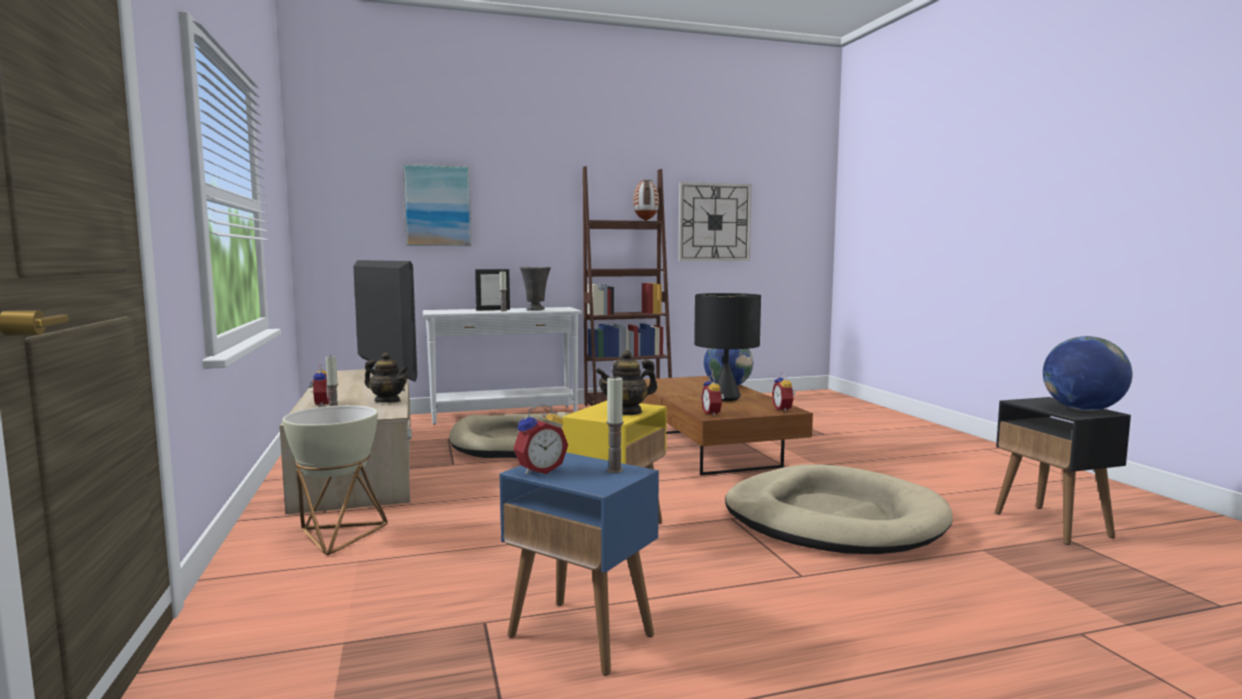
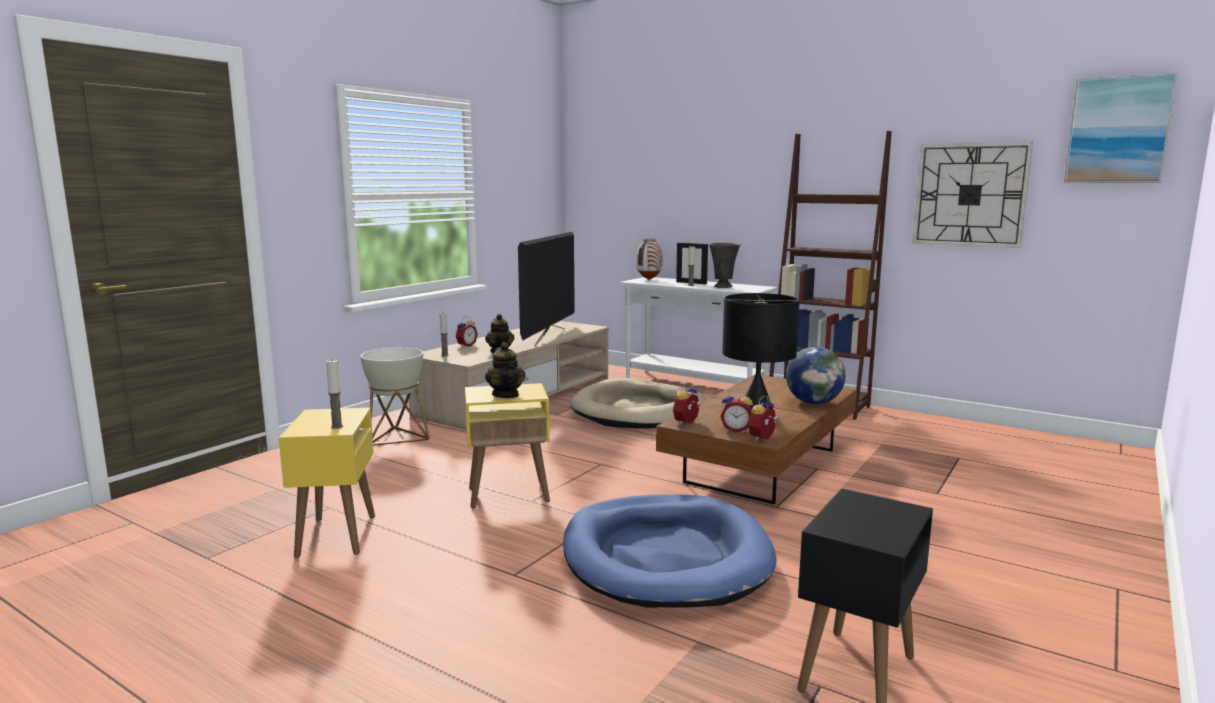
camera: 50 degrees right, 5 degrees up
picture [403,164,472,246] -> picture moved to [1064,72,1178,183]
blue side table [500,452,659,676] -> yellow side table [279,408,375,558]
alarm clock [513,404,568,475] -> alarm clock moved to [720,390,753,433]
teapot [596,350,657,415] -> teapot turned 135 degrees counterclockwise [485,342,525,398]
vase [633,179,659,221] -> vase moved to [636,239,662,280]
beige dog bed [725,465,953,554] -> blue dog bed [563,494,776,608]
globe [1043,336,1132,411] -> none

